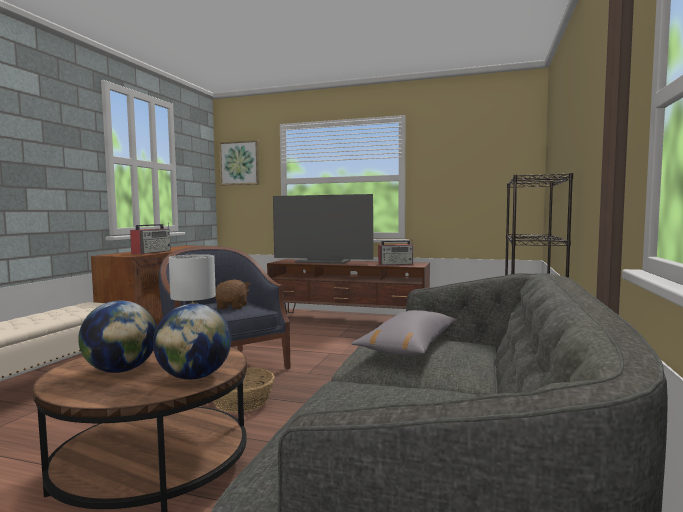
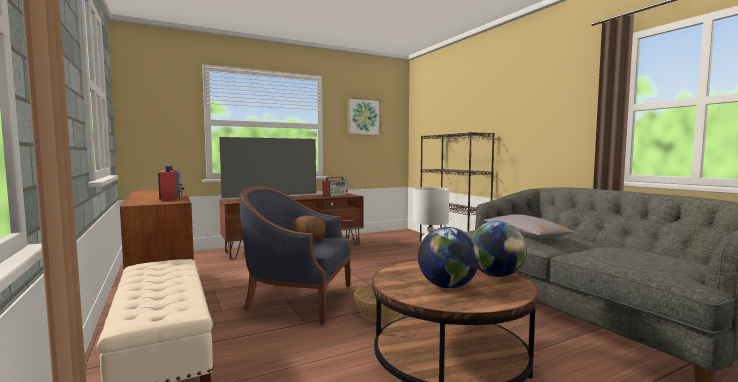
camera: 45 degrees left, 0 degrees up
picture [219,140,259,185] -> picture moved to [347,97,381,136]

